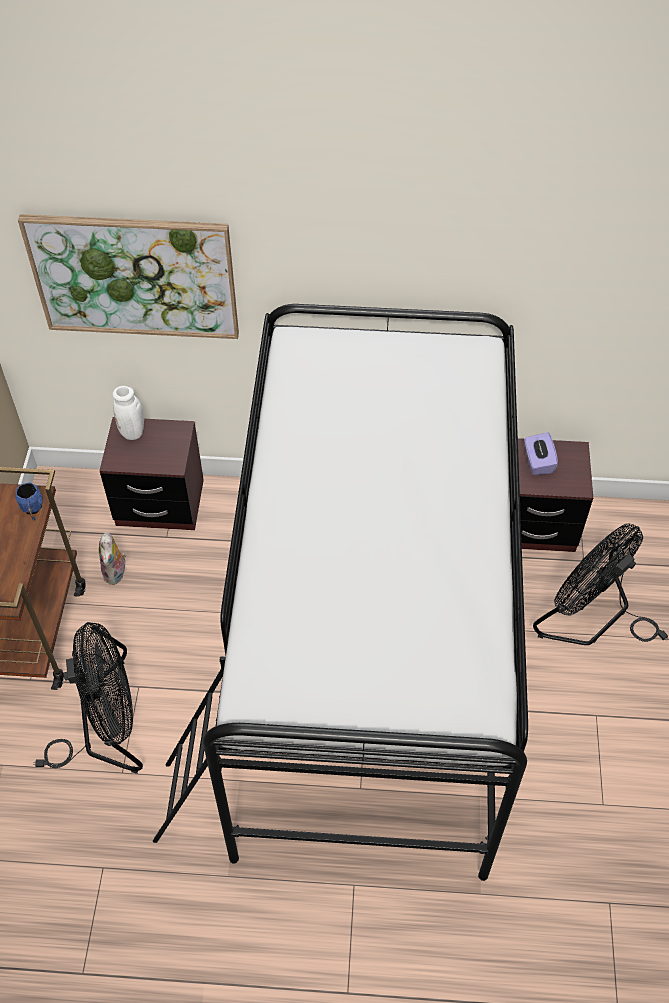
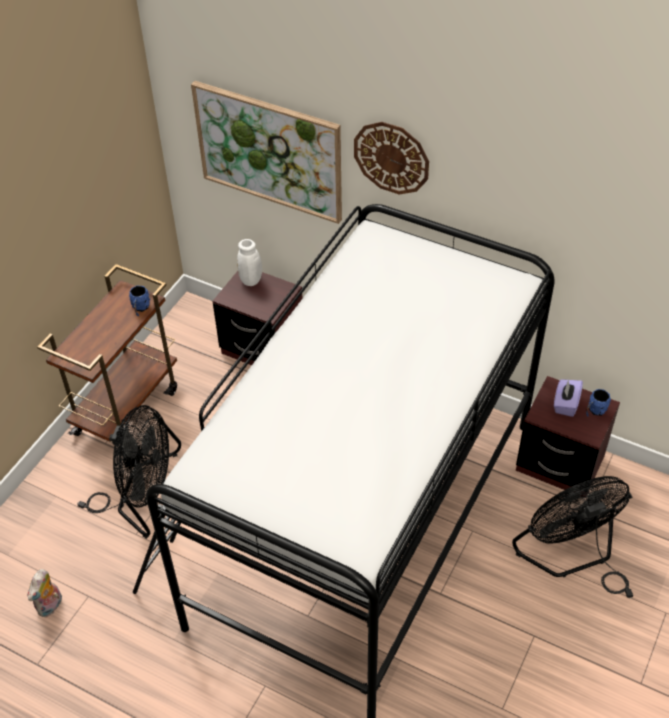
camera: 25 degrees right, 5 degrees down
plush toy [99,532,126,585] -> plush toy moved to [28,569,62,617]
none -> wall clock [354,122,429,195]
none -> blue mug [586,389,611,417]

